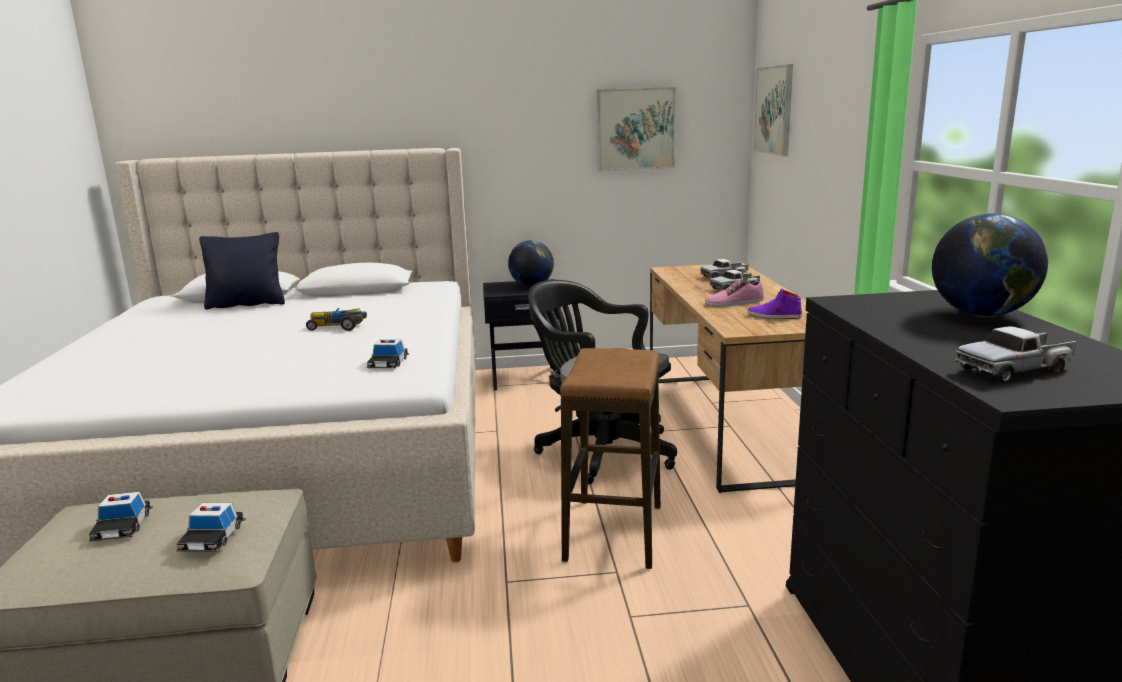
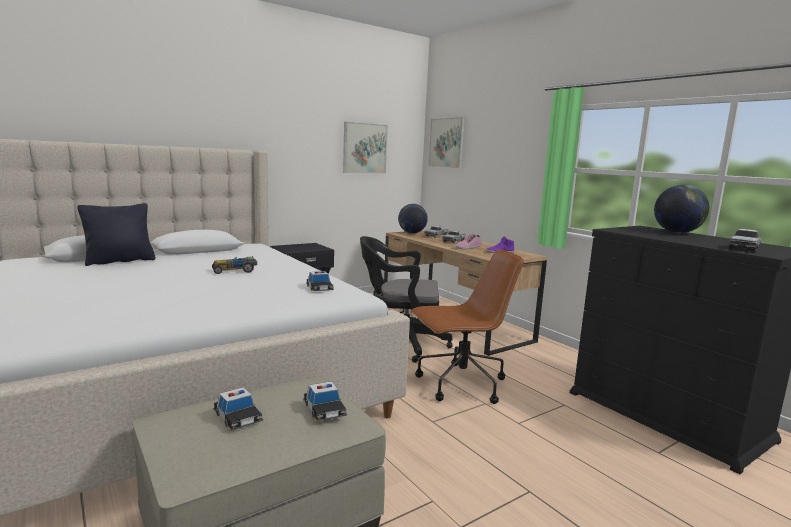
camera: 30 degrees left, 5 degrees down
globe [508,240,554,287] -> globe moved to [398,204,428,234]
stool [560,348,661,569] -> brown office chair [411,249,524,404]

